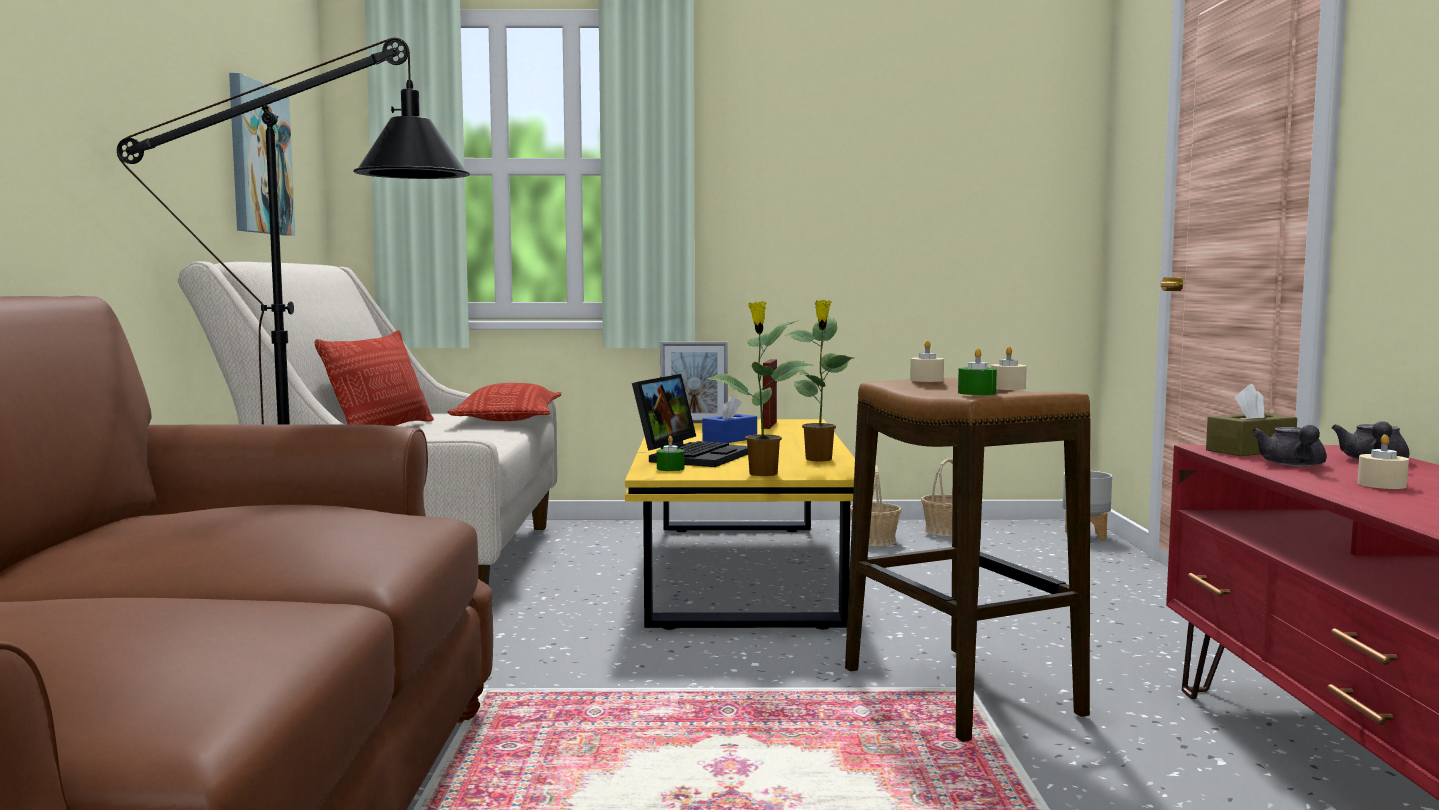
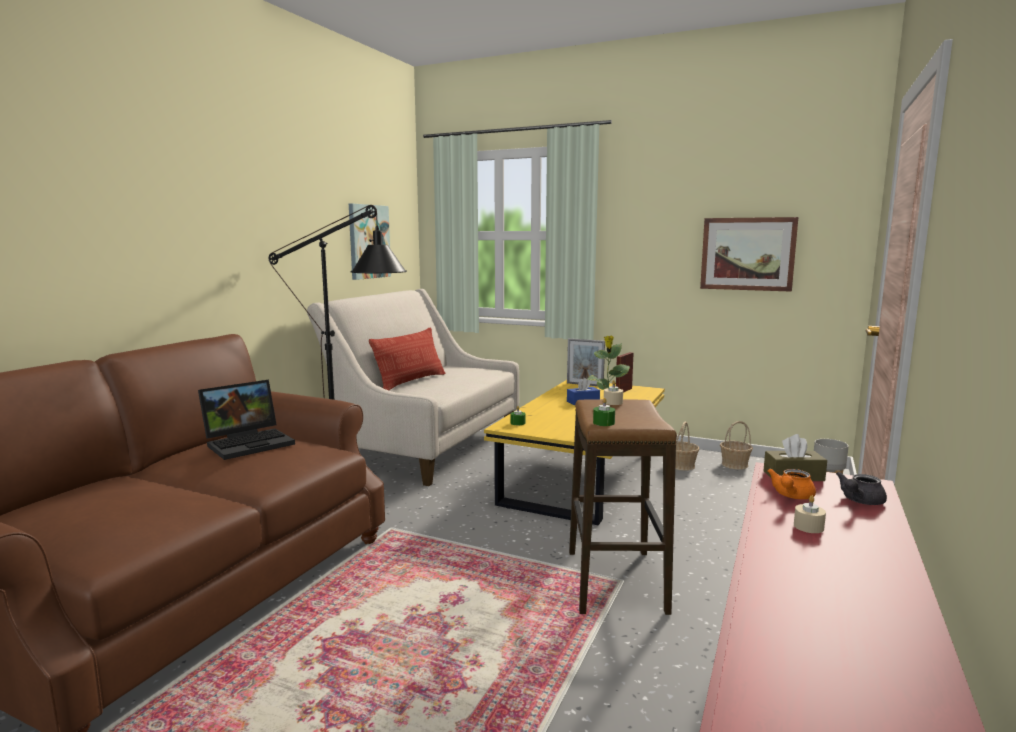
camera: 25 degrees right, 5 degrees up
pillow [448,383,561,421] -> none
laptop [632,374,748,467] -> laptop moved to [198,380,295,460]
potted plant [706,301,813,476] -> none
beige candle [991,347,1027,390] -> none
grey teapot [1252,425,1327,466] -> orange teapot [767,469,816,499]
none -> picture [700,217,798,292]

